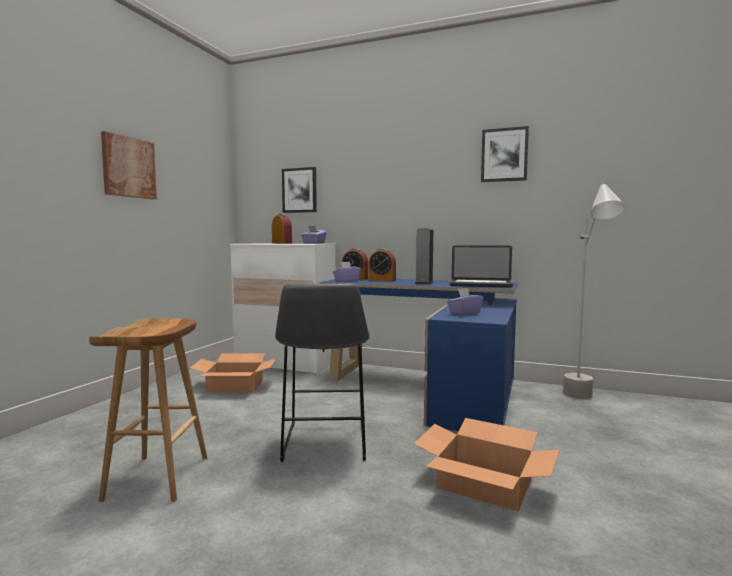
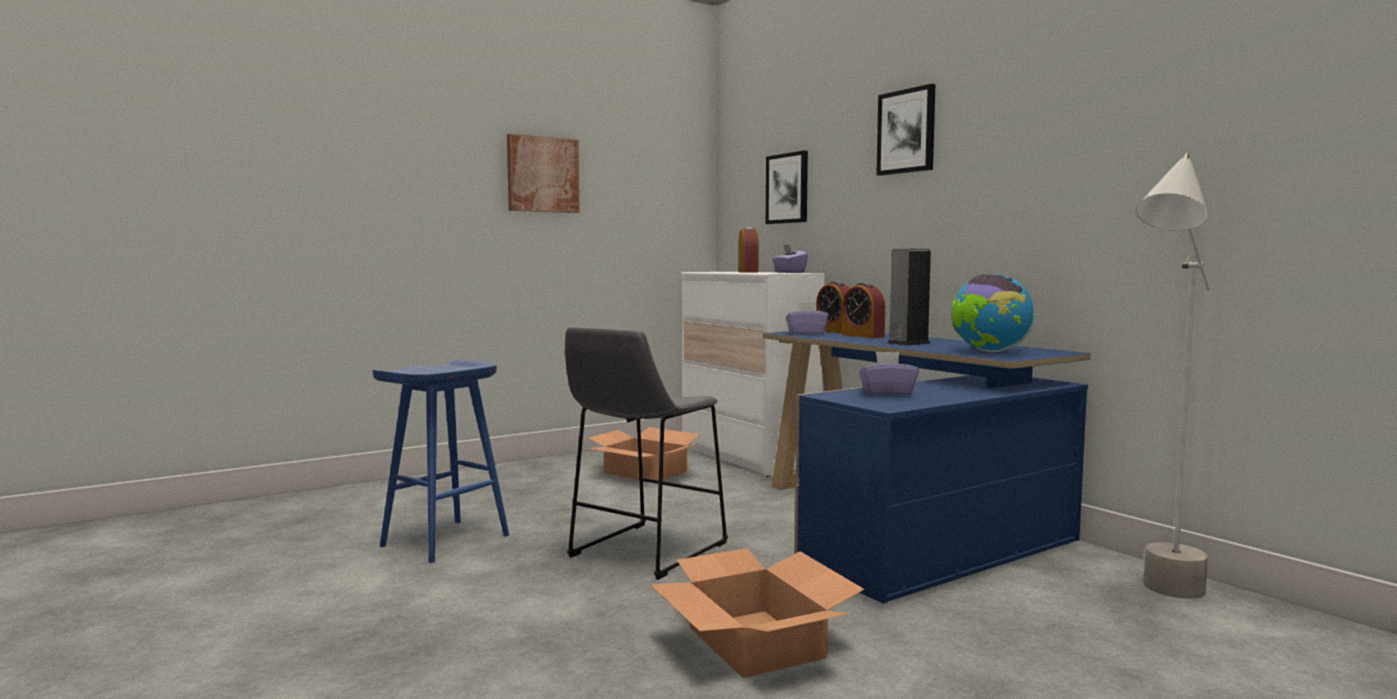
camera: 35 degrees right, 0 degrees up
brown stool [89,319,207,502] -> blue stool [373,360,509,563]
laptop [450,245,513,288] -> globe [951,274,1035,352]
picture [481,126,529,182] -> picture moved to [876,84,935,176]

